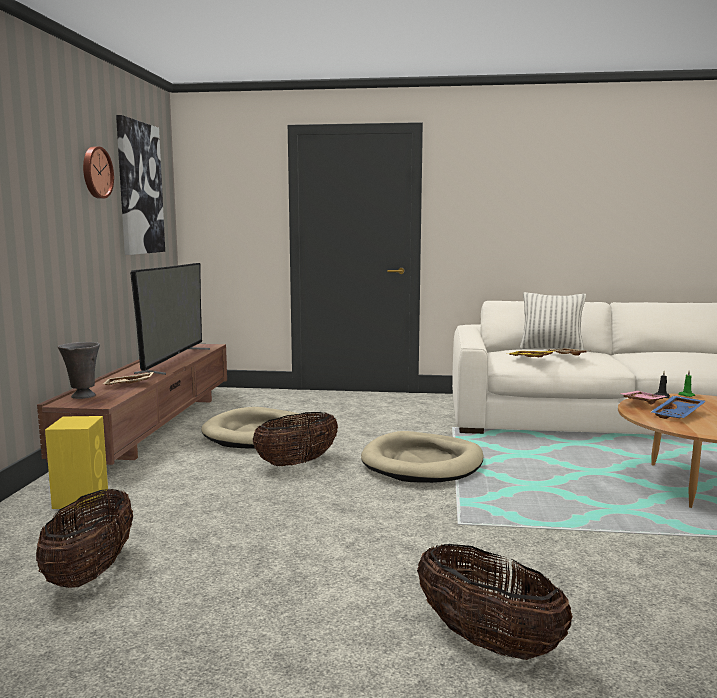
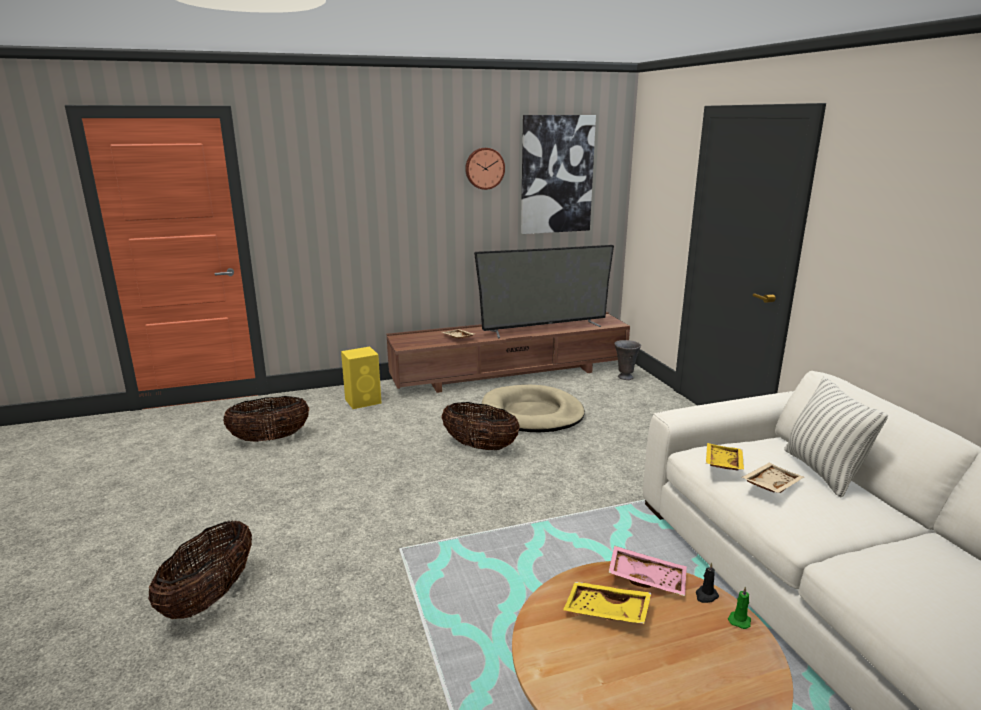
camera: 65 degrees right, 10 degrees up
grey vase [57,342,100,399] -> grey vase moved to [614,340,641,380]
beige dog bed [361,431,483,483] -> none
blue tray [651,396,706,419] -> yellow tray [563,582,651,624]

